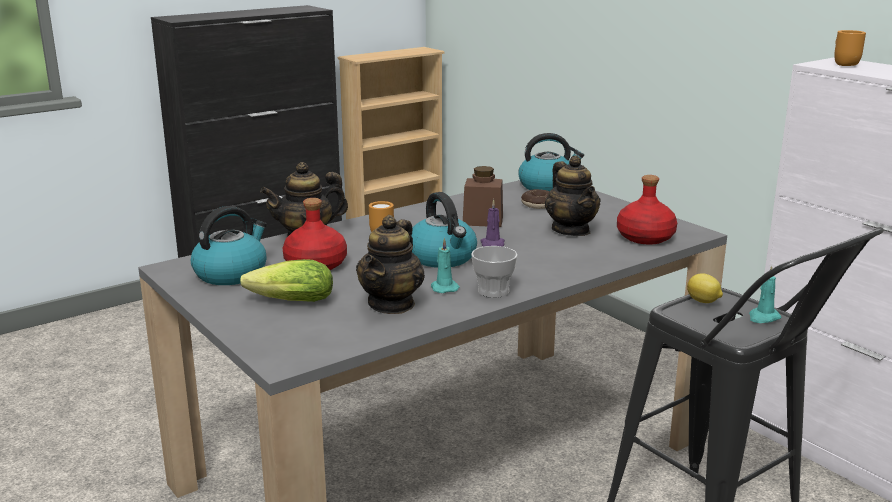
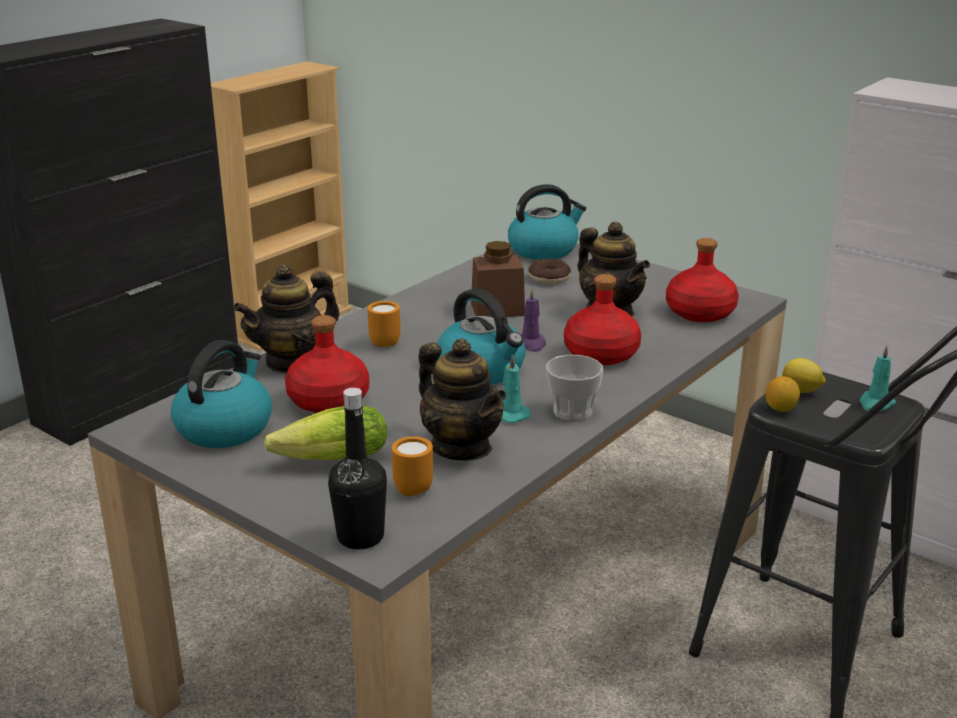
camera: 15 degrees left, 5 degrees up
teapot [356,215,425,314] -> teapot turned 45 degrees counterclockwise [418,339,506,461]
orange mug [834,30,866,66] -> orange mug moved to [392,436,433,496]
none -> black bottle [328,388,387,549]
none -> red bottle [564,274,641,365]
none -> lemon [766,376,800,412]

